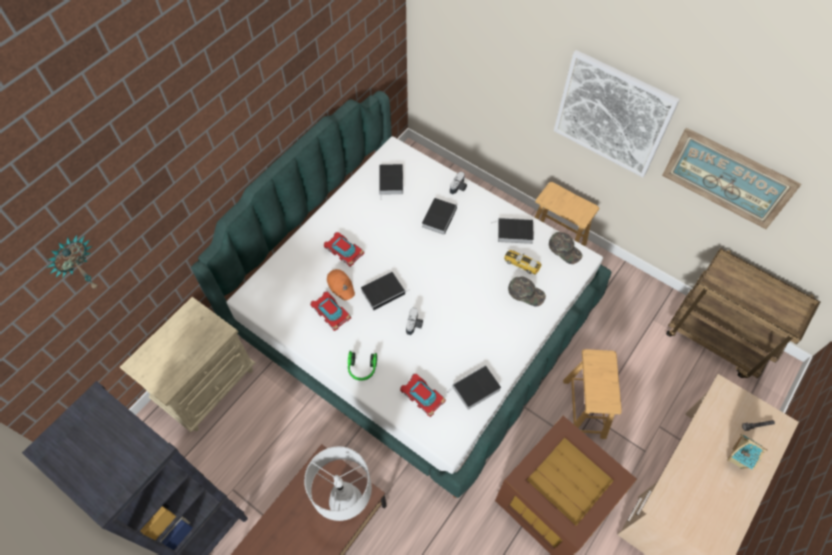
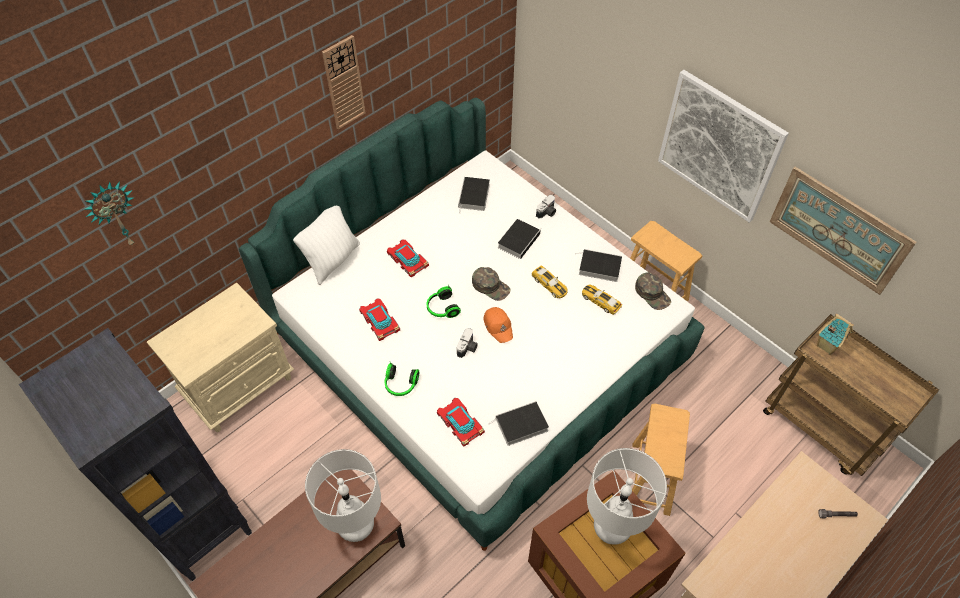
camera: 10 degrees right, 5 degrees down
orange cap [327,269,355,300] -> orange cap moved to [484,307,513,343]
book [361,272,410,311] -> headphones [427,284,461,318]
green cap [508,276,546,306] -> green cap moved to [472,267,511,301]
toy house [727,434,768,470] -> toy house moved to [817,314,854,355]
none -> white pillow [293,206,360,285]
none -> wall clock [322,35,365,130]
none -> toy car [532,266,568,298]
none -> white table lamp [587,448,667,545]

